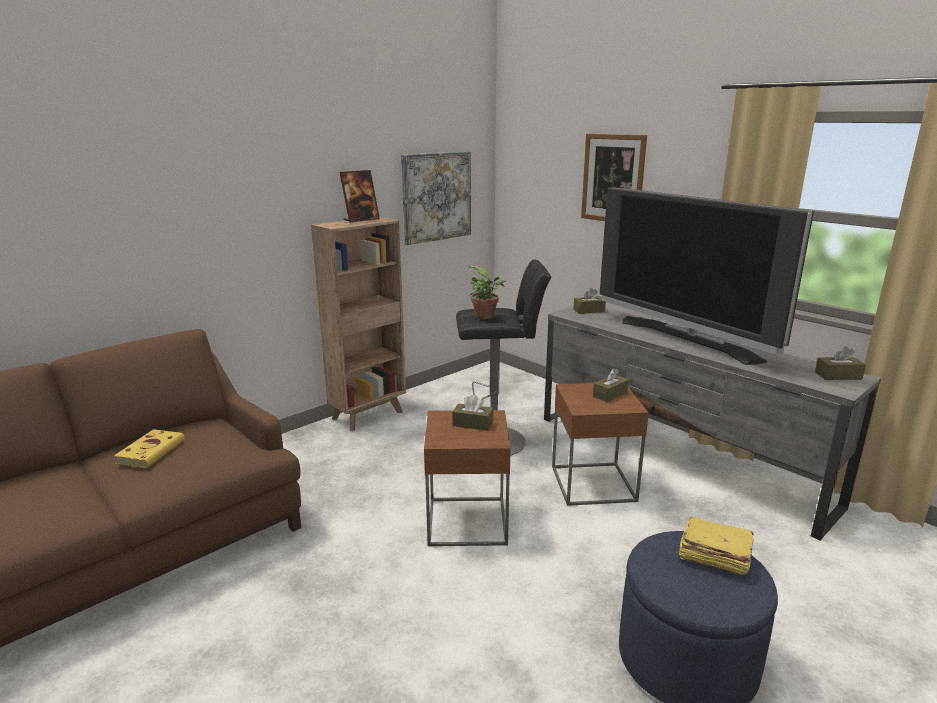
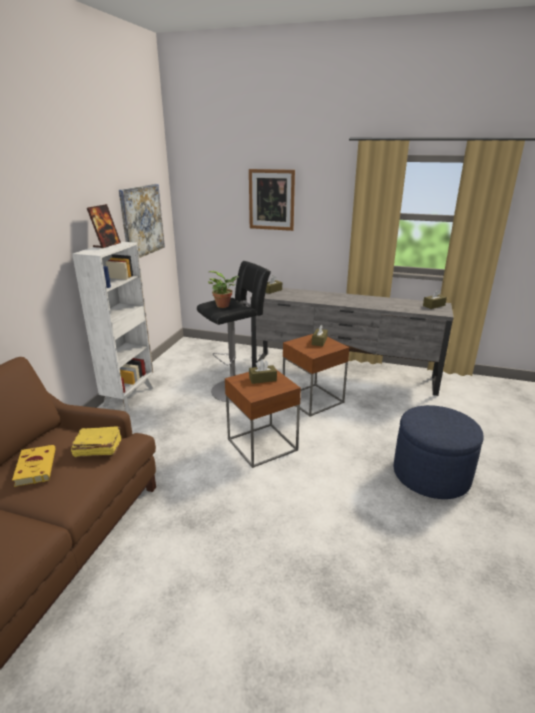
camera: 30 degrees left, 5 degrees up
brown bookcase [311,217,406,431] -> white bookcase [72,242,153,411]
television [600,187,814,365] -> none
yellow book [678,517,754,576] -> yellow book moved to [71,426,121,457]

